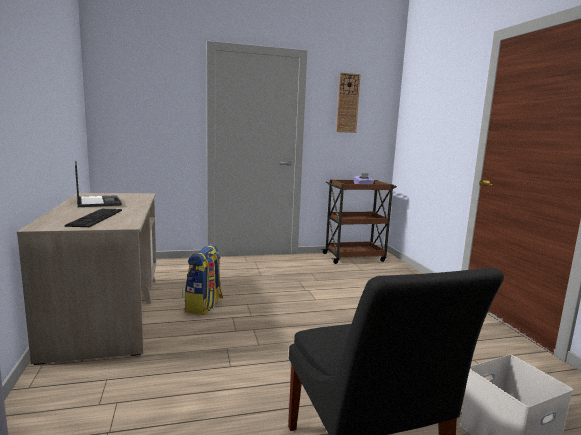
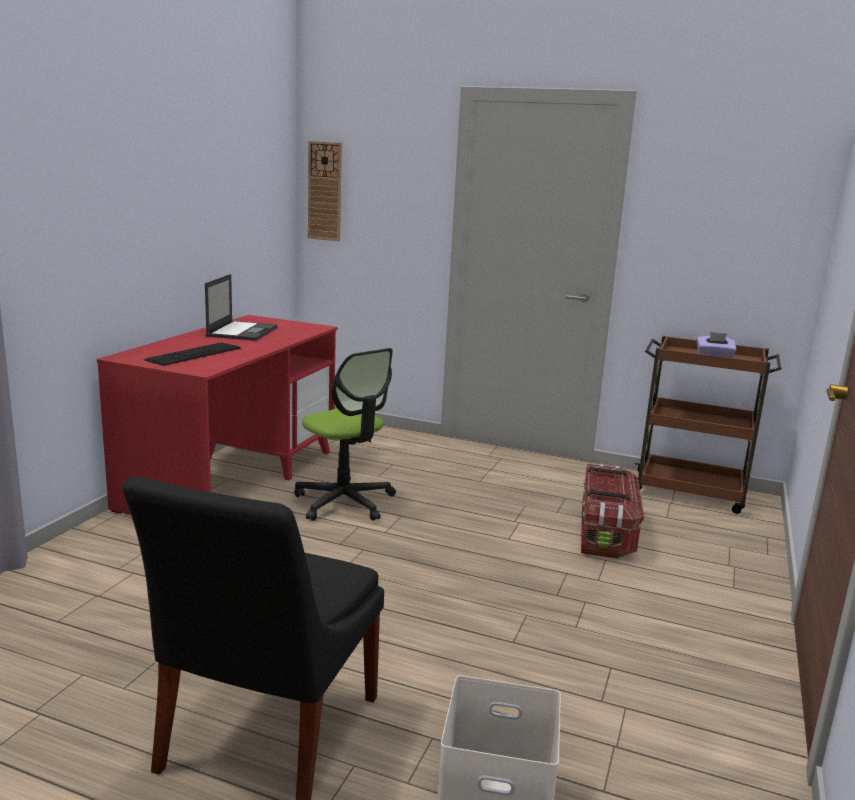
camera: 35 degrees right, 5 degrees up
beige desk [17,193,156,365] -> red desk [97,315,338,515]
backpack [185,245,223,315] -> office chair [294,348,396,521]
wall clock [336,73,361,133] -> wall clock moved to [308,141,342,241]
none -> storage box [581,464,644,558]

